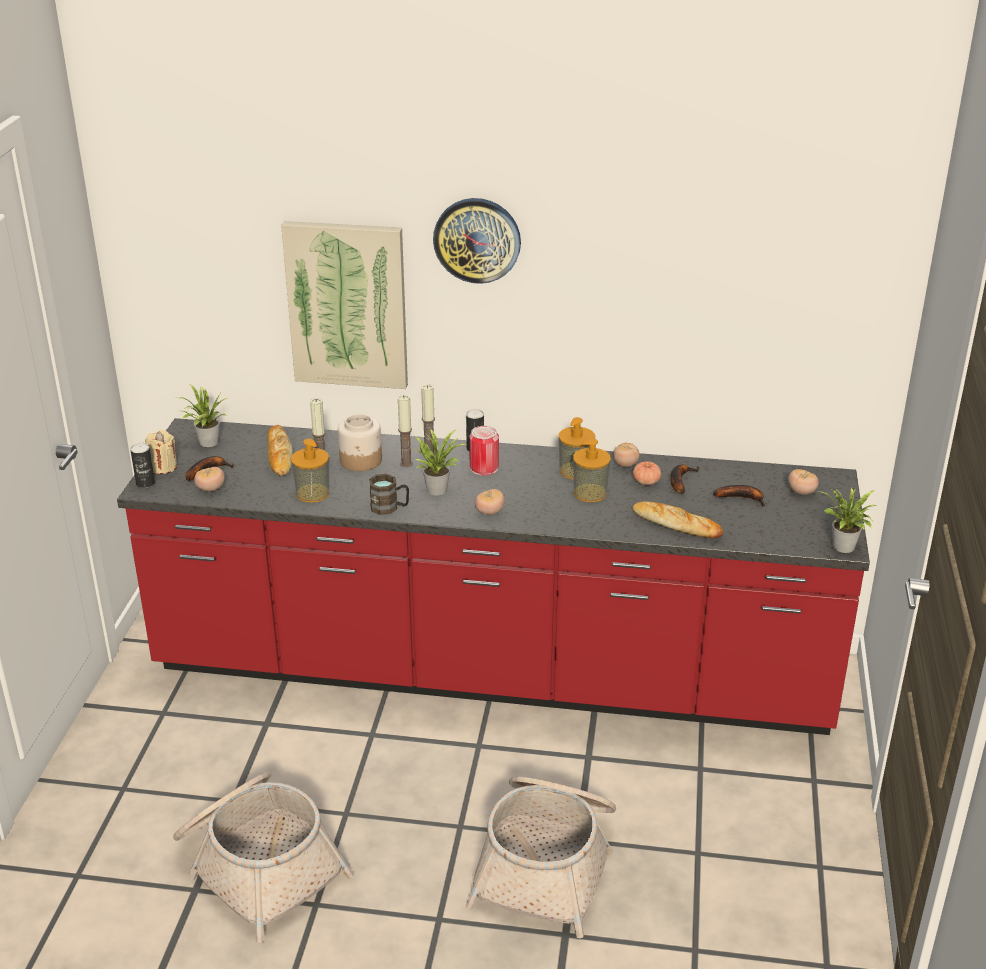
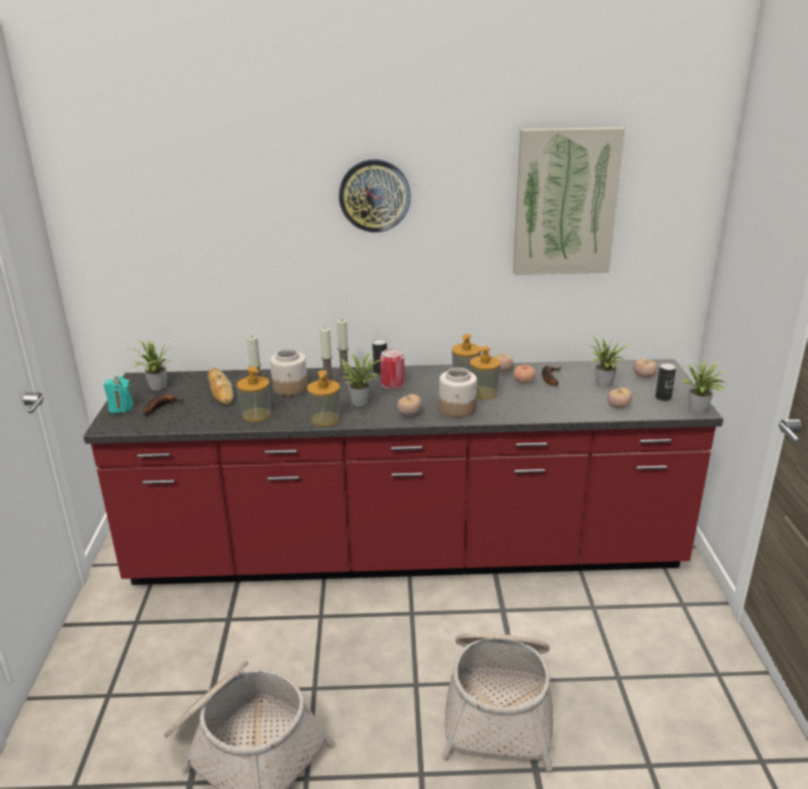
camera: 10 degrees left, 5 degrees down
can [130,443,155,488] -> can moved to [655,363,676,401]
beige candle [145,430,177,474] -> turquoise candle [104,376,134,414]
tomato [194,467,225,492] -> tomato moved to [607,387,632,409]
picture [281,221,408,389] -> picture moved to [513,127,624,275]
brown mug [369,474,409,515] -> soap dispenser [307,370,340,426]
bread [632,501,723,538] -> none
banana [713,485,765,507] -> potted plant [586,335,629,388]
none -> jar [439,368,477,417]

